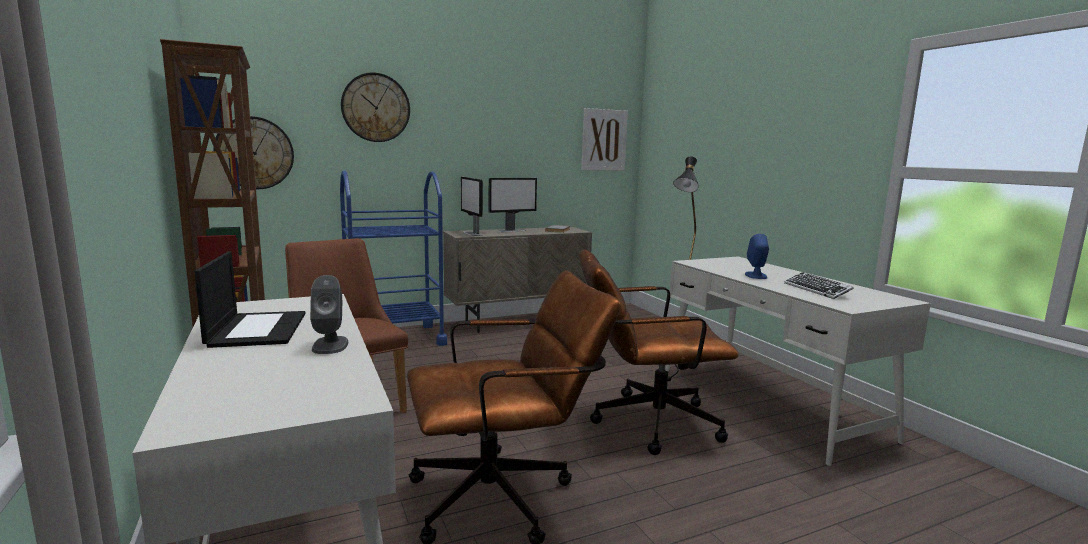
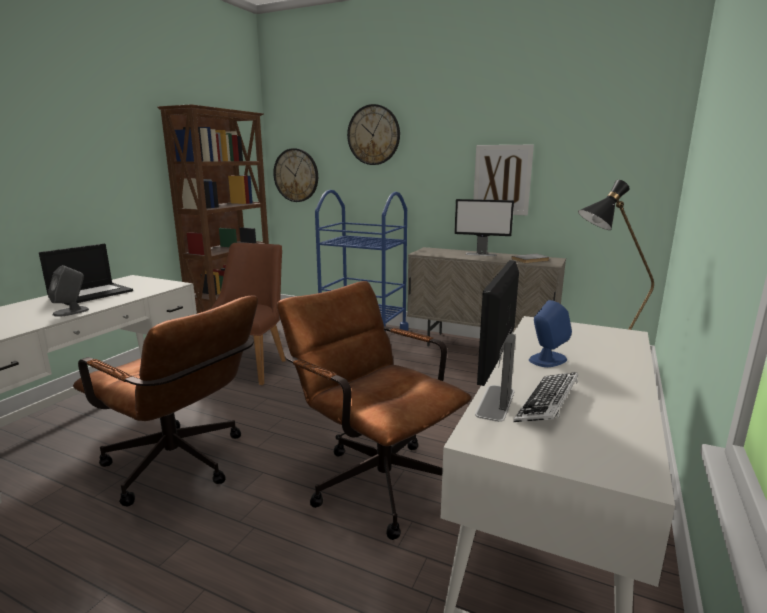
camera: 50 degrees right, 5 degrees up
monitor [461,177,483,236] -> monitor moved to [475,260,519,422]
picture [581,108,628,171] -> picture moved to [473,145,534,216]

